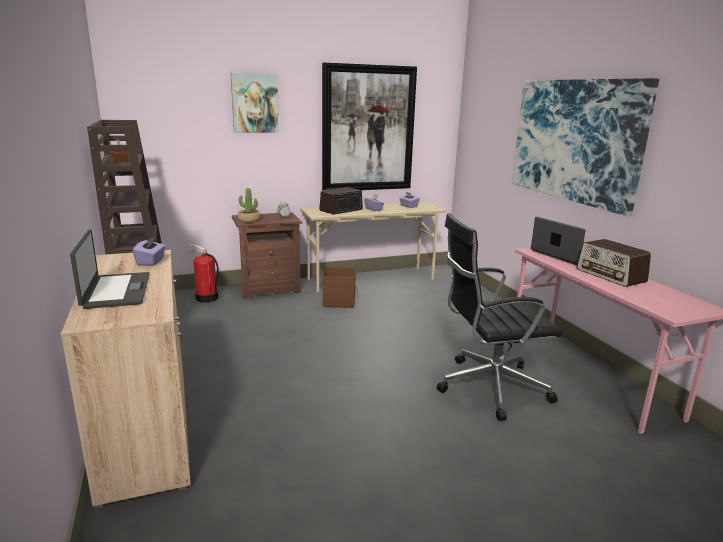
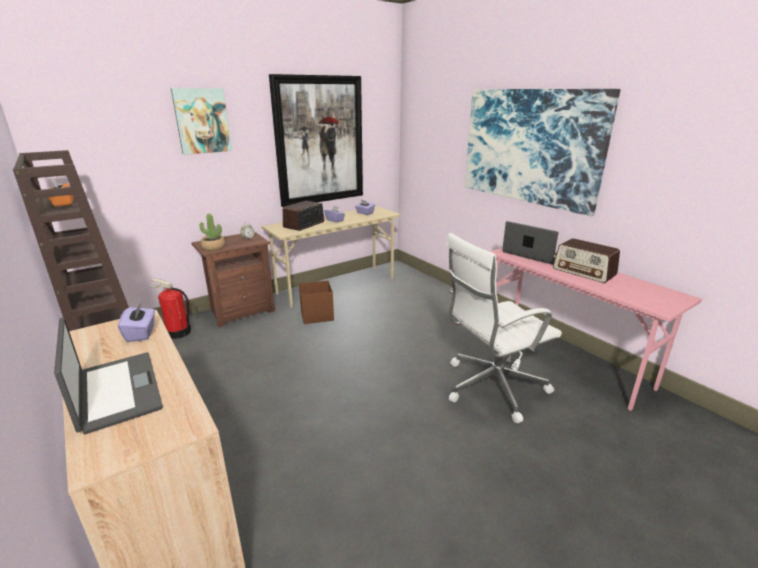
camera: 15 degrees left, 5 degrees up
black office chair [437,213,564,421] -> white office chair [446,233,562,423]

